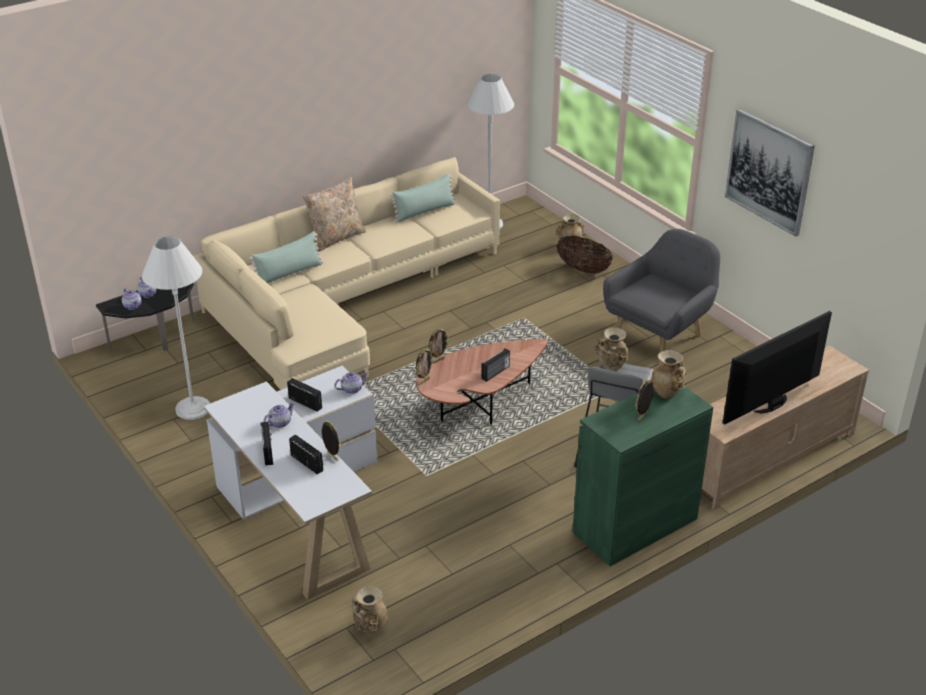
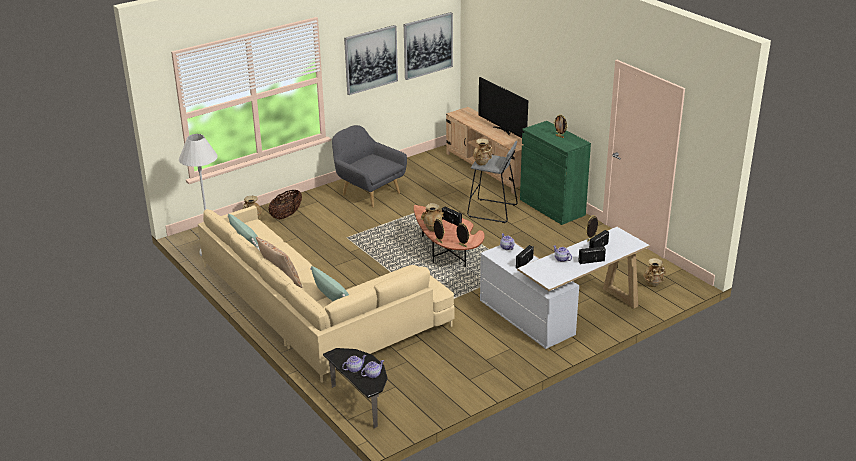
camera: 90 degrees left, 5 degrees down
white floor lamp [142,236,210,420] -> none
beige vase [651,350,686,399] -> beige vase moved to [421,203,444,231]
none -> picture [404,12,453,80]

